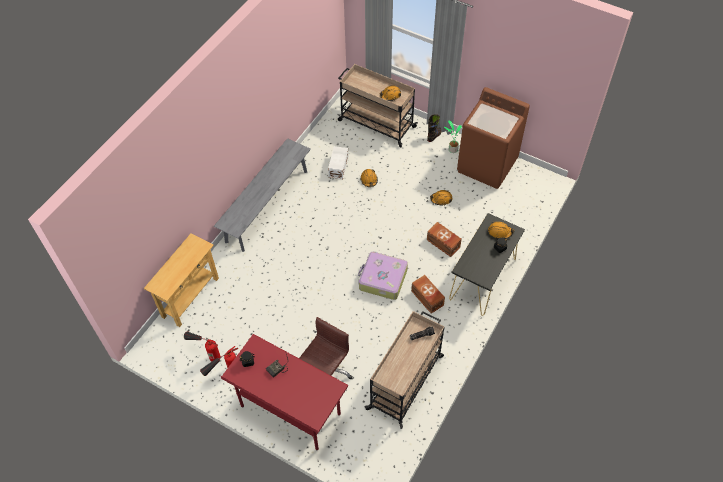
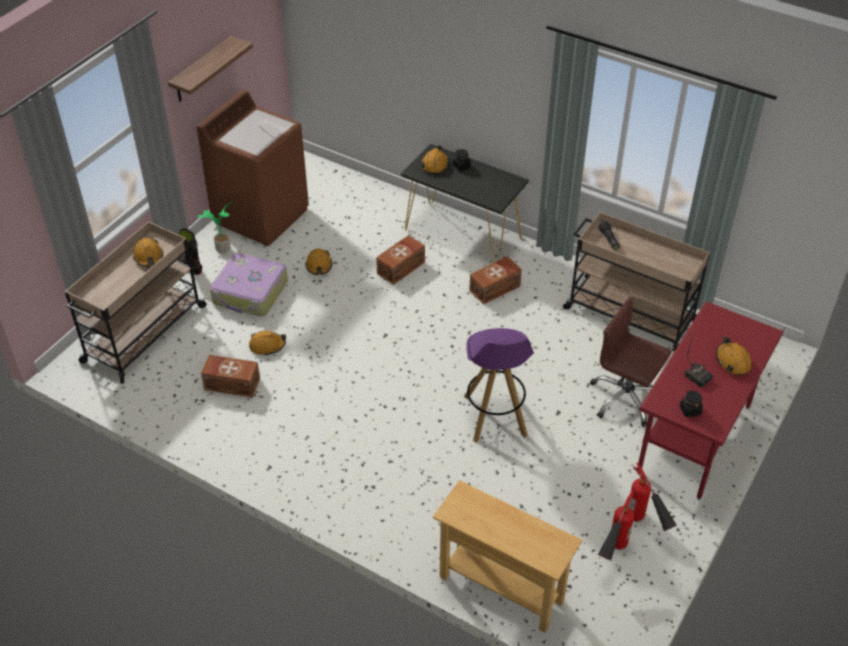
camera: 90 degrees left, 10 degrees down
grey bench [214,138,311,252] -> none
white storage box [328,146,348,179] -> brown storage box [201,355,260,398]
suitcase [358,252,408,300] -> suitcase moved to [210,253,288,316]
none -> shelf [168,36,253,102]
none -> purple stool [464,328,534,443]
none -> orange hard hat [716,337,751,376]

